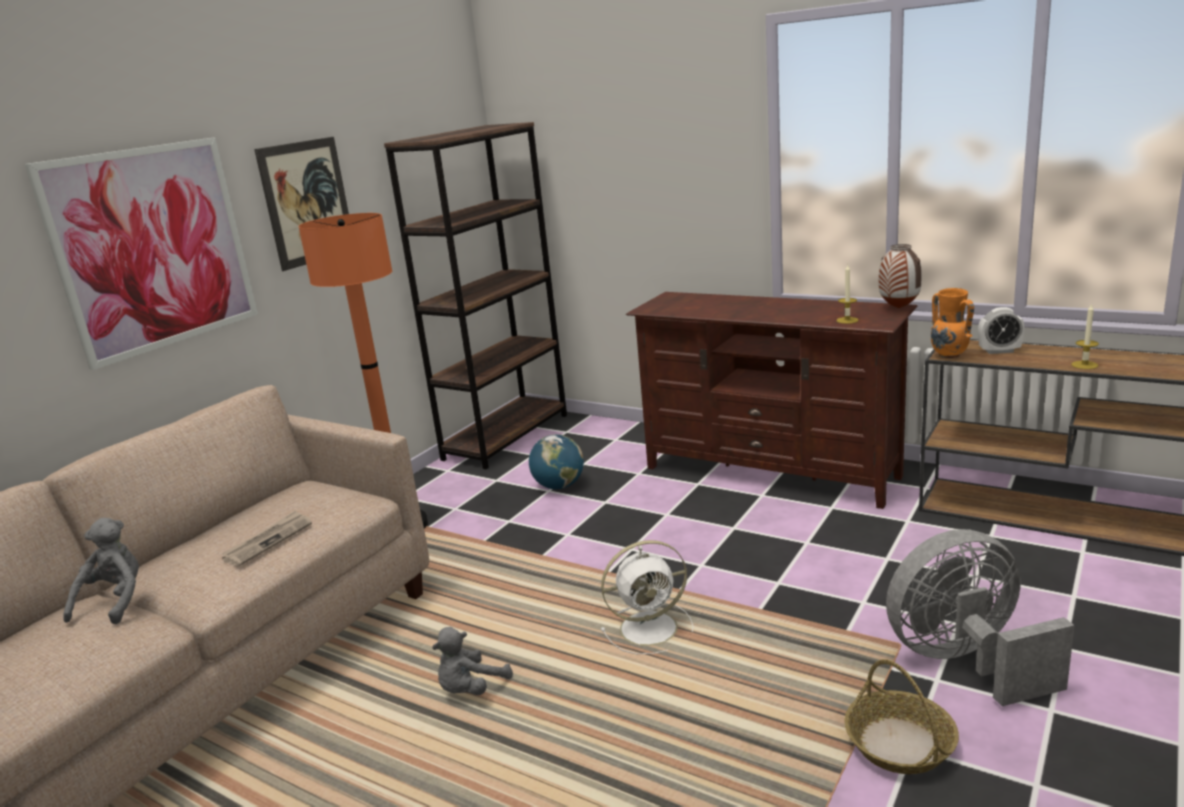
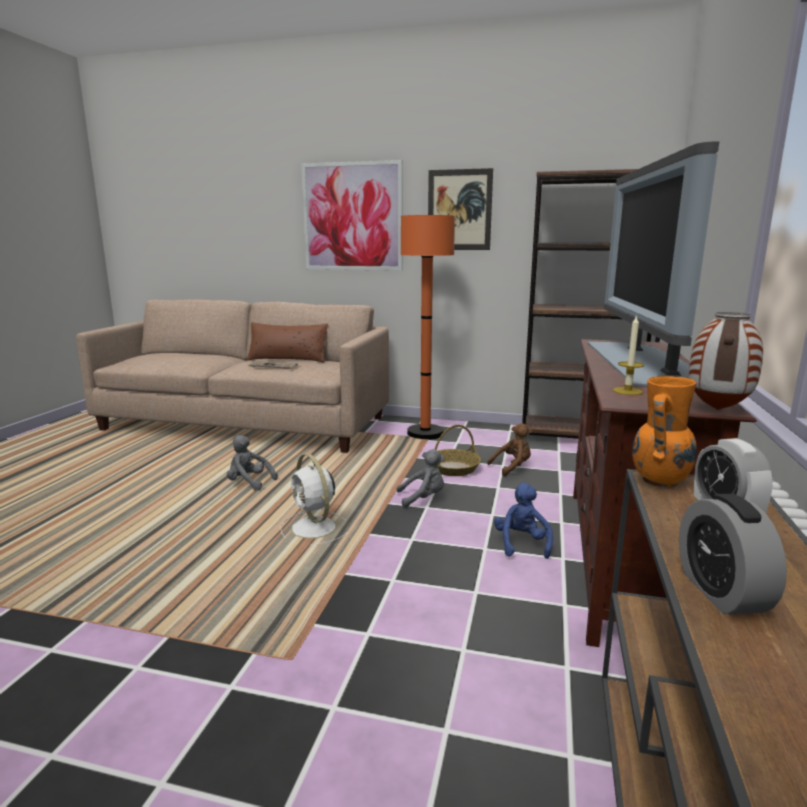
camera: 70 degrees right, 5 degrees down
grey plush toy [63,518,139,624] -> grey plush toy moved to [397,449,445,508]
globe [529,434,584,489] -> brown plush toy [487,423,532,476]
basket [844,659,959,774] -> basket moved to [435,425,481,476]
grey fan [886,529,1074,706] -> none
candle [1072,303,1099,369] -> alarm clock [679,494,787,614]
none -> brown pillow [247,322,328,363]
none -> blue plush toy [494,483,553,559]
none -> television [588,141,719,387]

